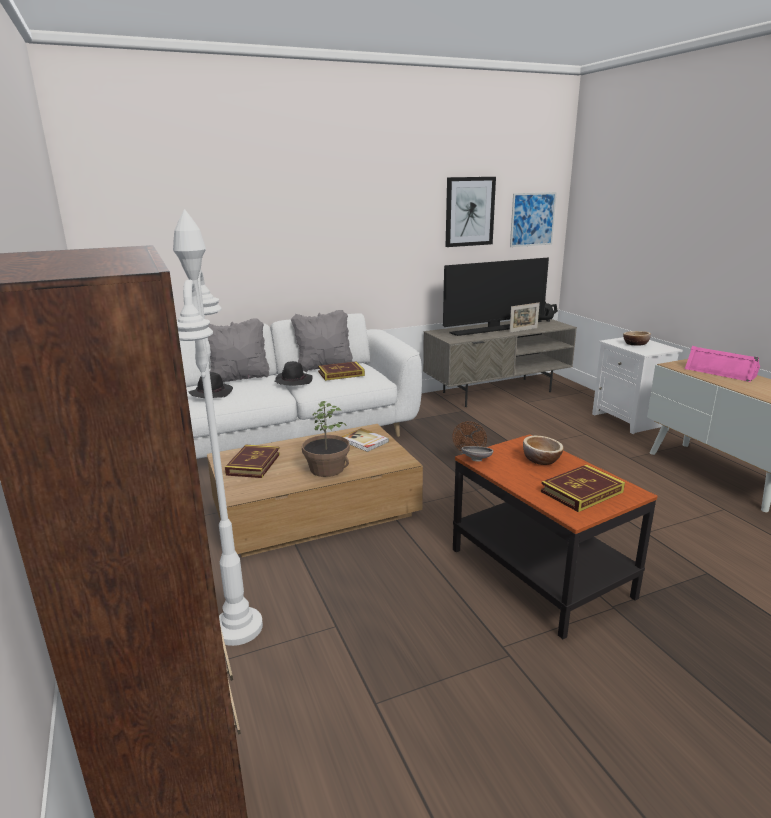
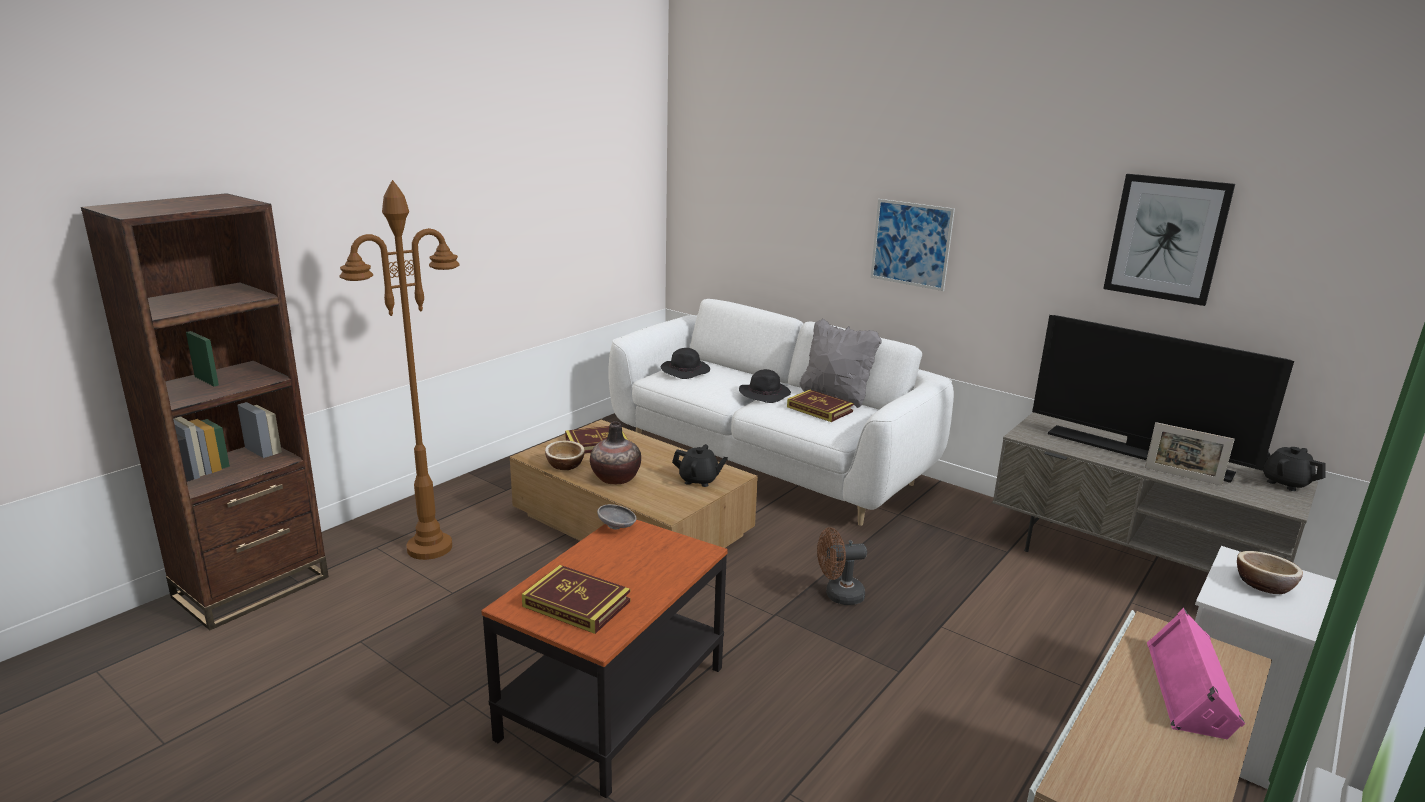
camera: 60 degrees right, 0 degrees up
white floor lamp [173,209,263,646] -> brown floor lamp [340,180,460,560]
grey pillow [208,318,270,383] -> none
potted plant [302,401,350,477] -> vase [590,422,641,484]
book [341,428,389,452] -> black teapot [672,444,728,487]
picture [510,192,557,247] -> picture moved to [871,199,955,291]
bowl [523,436,564,465] -> bowl moved to [545,440,585,470]

